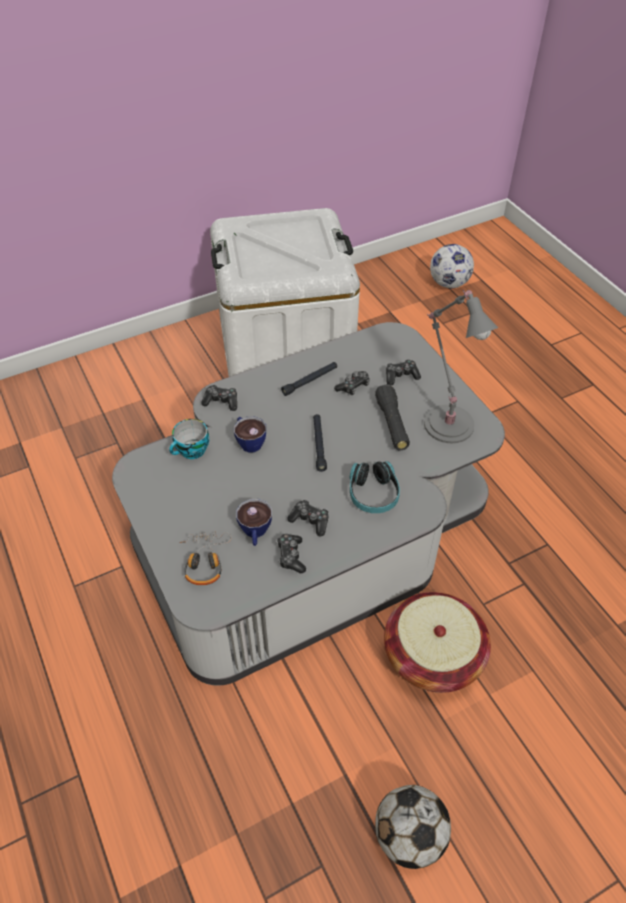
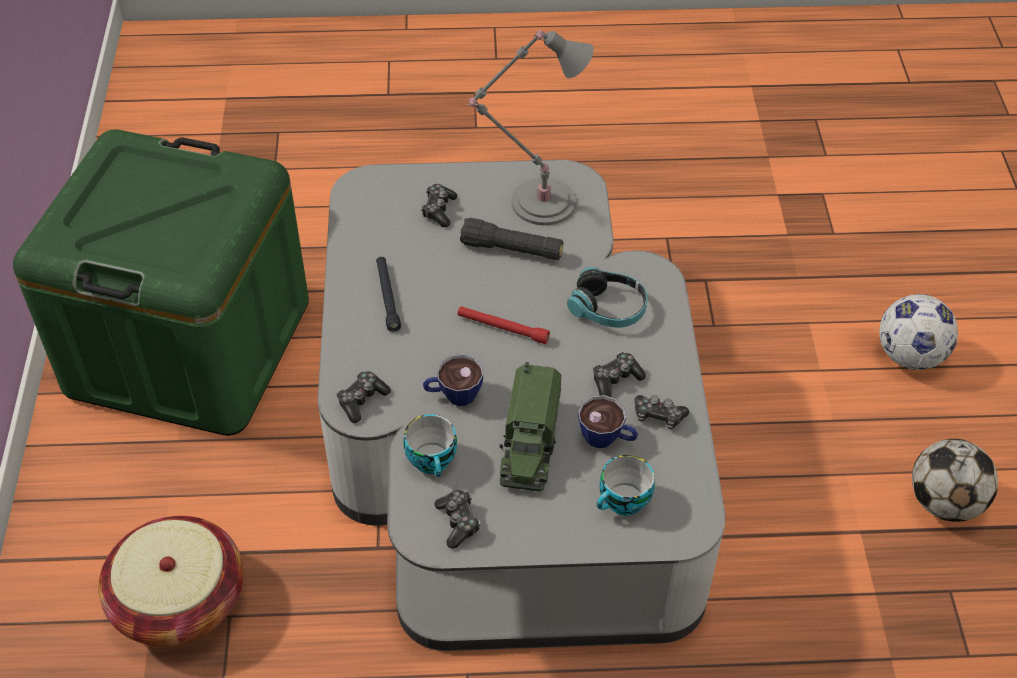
camera: 65 degrees left, 0 degrees up
headphones [179,531,232,585] -> cup [597,455,655,516]
white storage box [210,208,360,377] -> green storage box [13,129,309,436]
black flashlight [313,414,327,472] -> red flashlight [457,306,550,344]
game controller [334,371,370,395] -> game controller moved to [435,490,480,548]
basket [384,592,491,693] -> basket moved to [98,516,243,646]
football [430,244,474,288] -> football moved to [879,294,958,370]
none -> toy truck [499,362,561,492]

